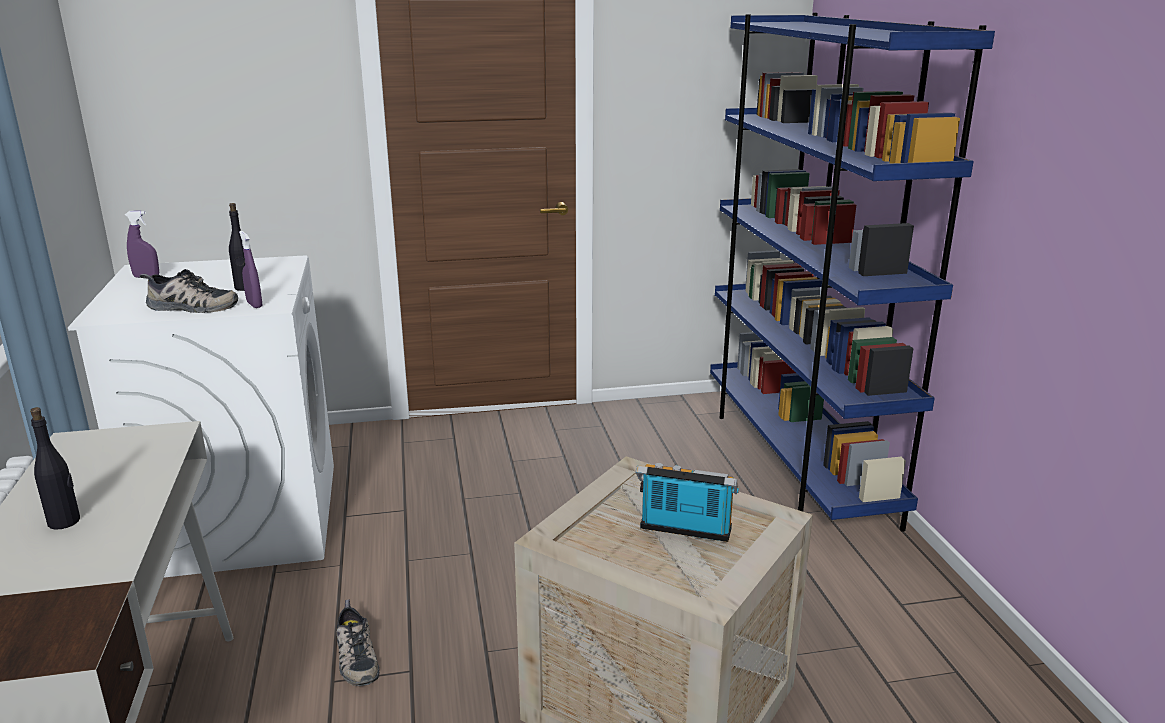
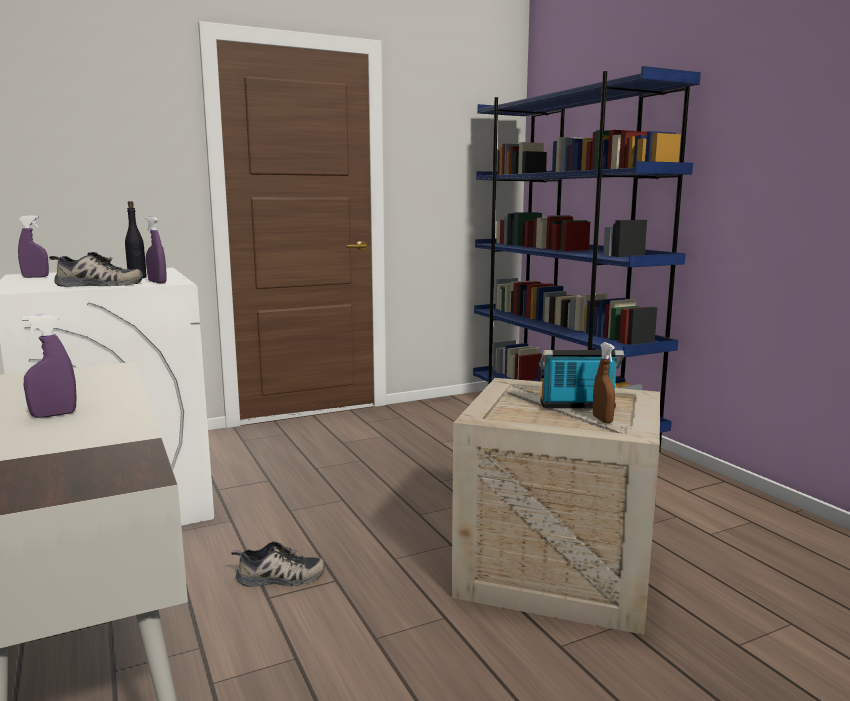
camera: 15 degrees left, 10 degrees down
black bottle [30,407,80,530] -> purple spray bottle [22,314,76,418]
shoe [337,599,380,686] -> shoe turned 60 degrees counterclockwise [231,541,326,587]
none -> brown spray bottle [593,342,615,423]

